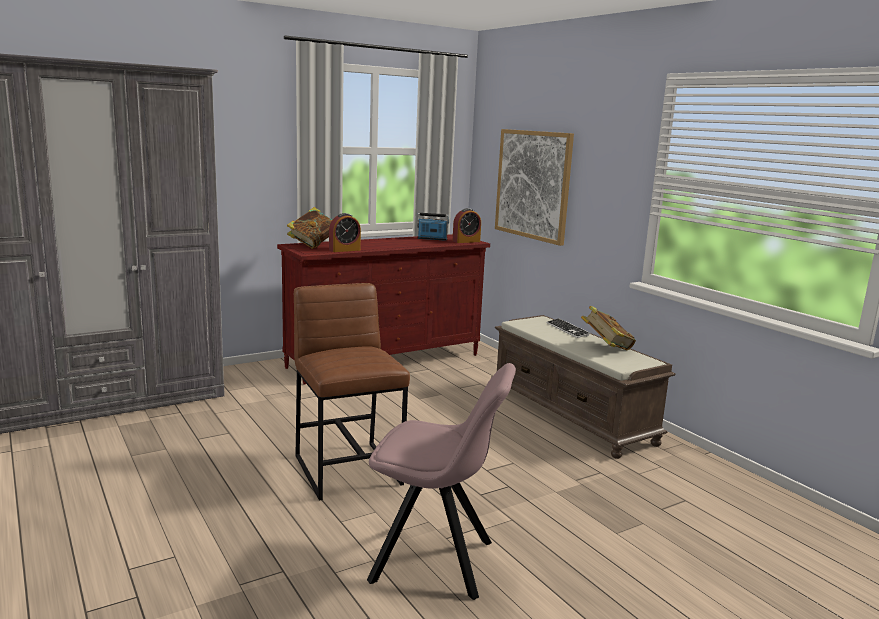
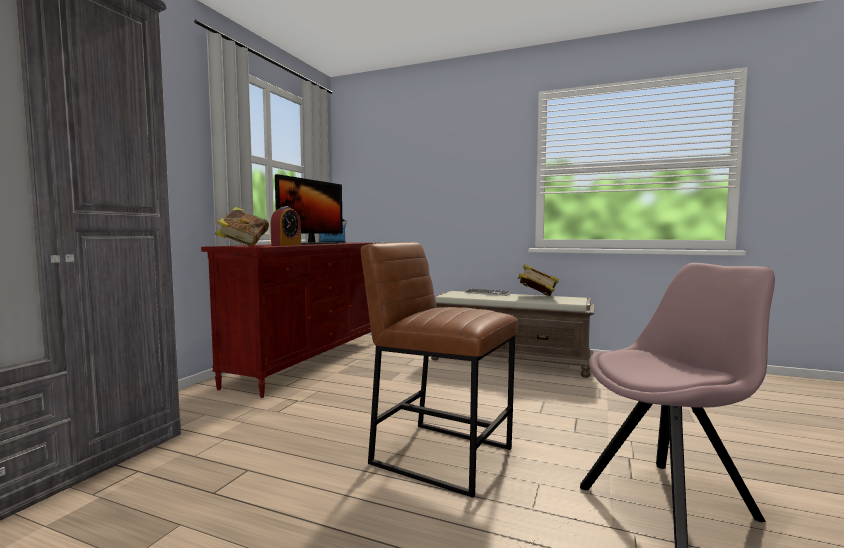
camera: 35 degrees left, 10 degrees down
alarm clock [452,208,481,243] -> none
picture [495,129,574,246] -> none
none -> monitor [275,174,343,245]

